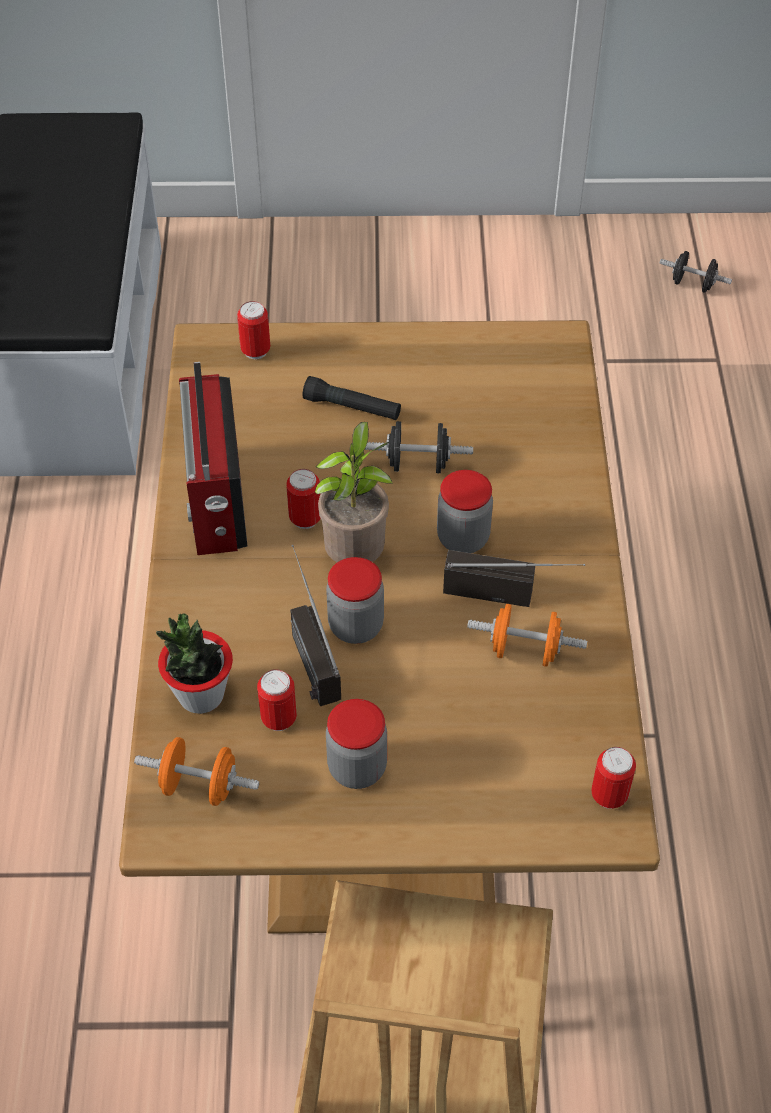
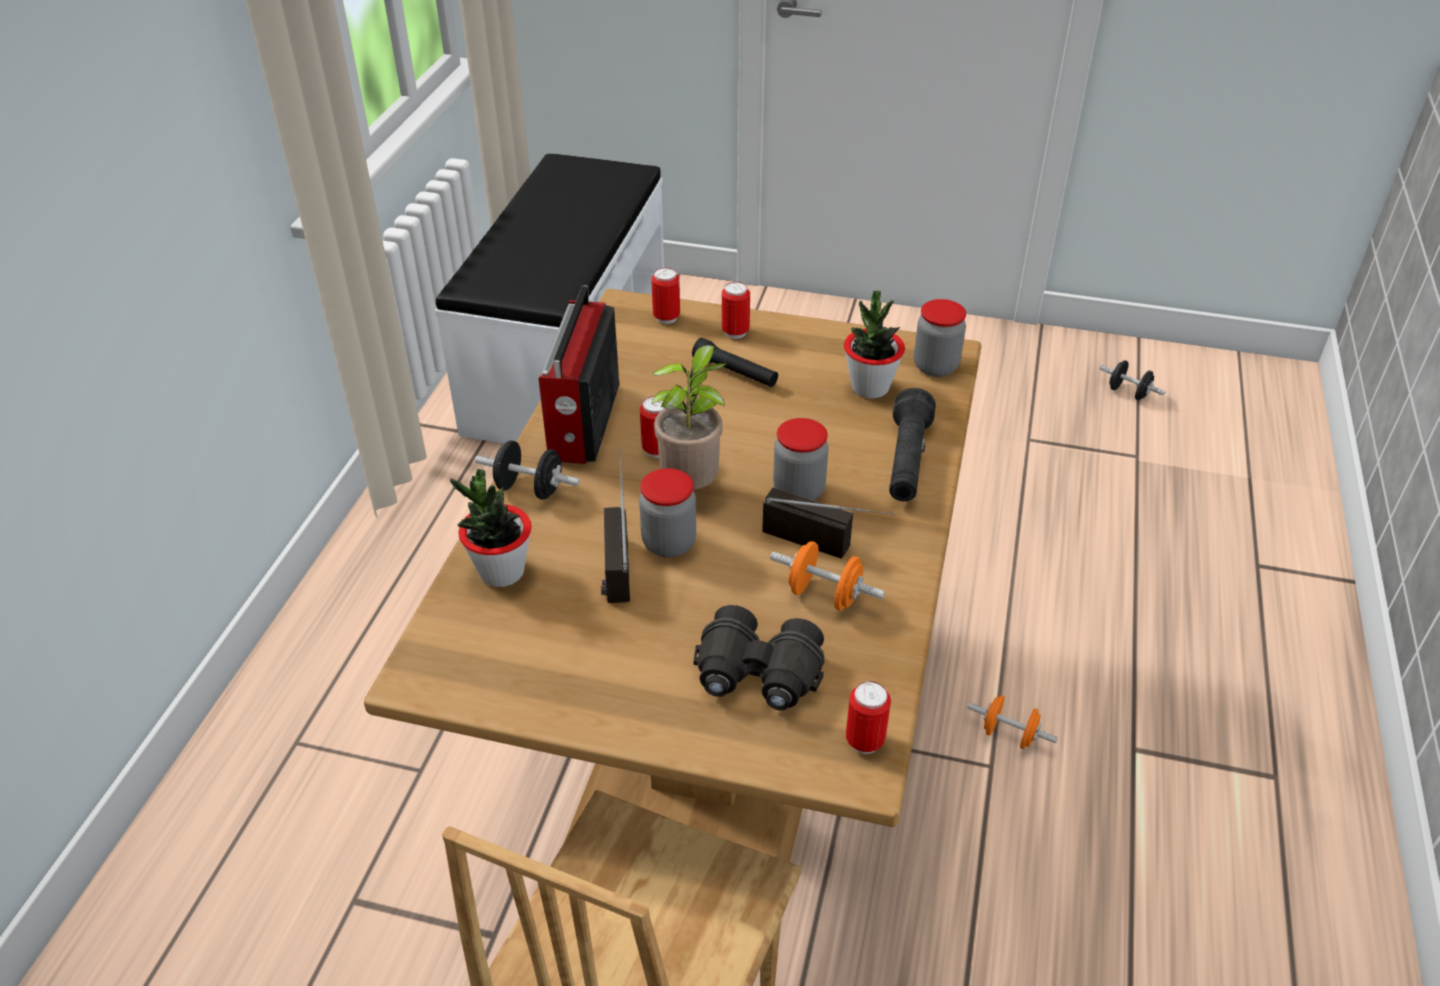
camera: 15 degrees right, 10 degrees down
orange dumbbell [134,737,259,806] -> orange dumbbell moved to [967,695,1058,749]
can [257,669,297,731] -> can moved to [722,282,750,339]
jar [326,699,387,789] -> jar moved to [914,299,966,377]
black dumbbell [365,421,473,474] -> black dumbbell moved to [475,441,580,500]
none -> black binoculars [693,605,824,710]
none -> potted plant [844,291,905,399]
none -> black flashlight [889,388,936,501]

